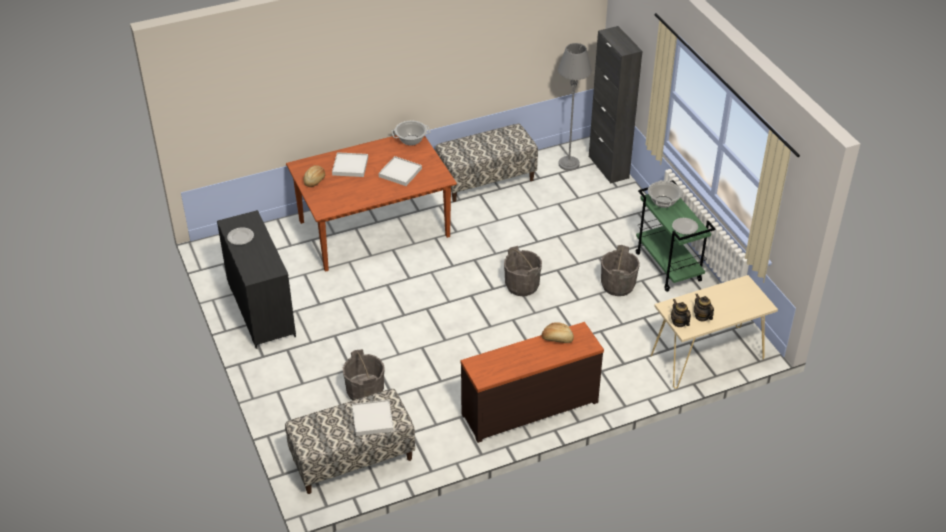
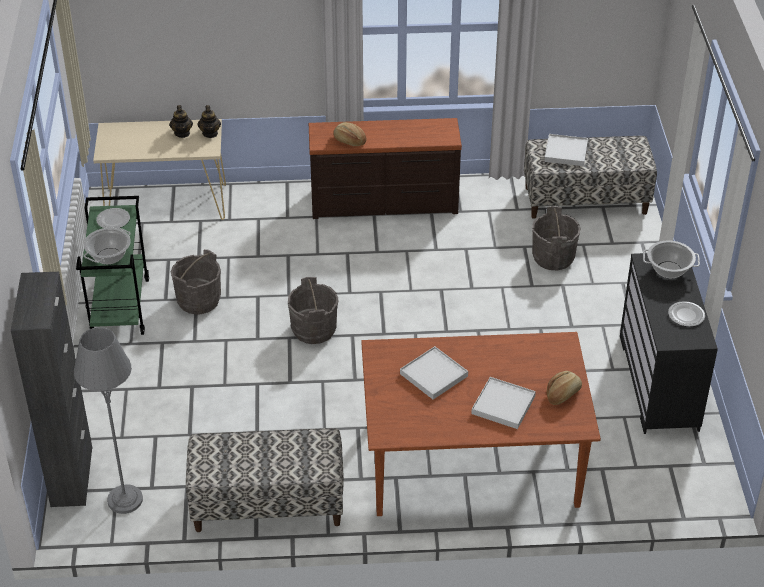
camera: 160 degrees left, 0 degrees up
cooking pot [391,121,430,146] -> cooking pot moved to [643,240,700,279]

